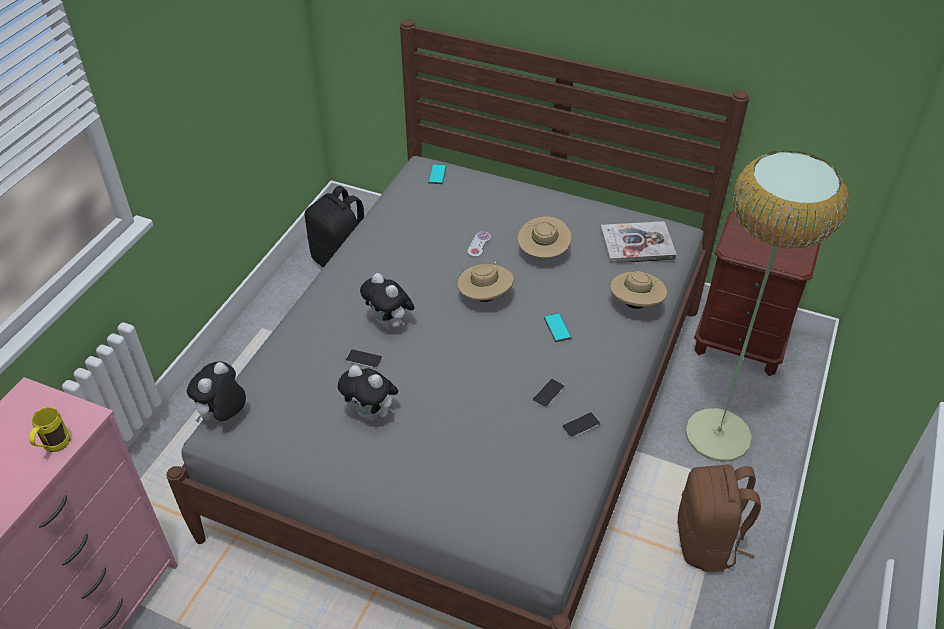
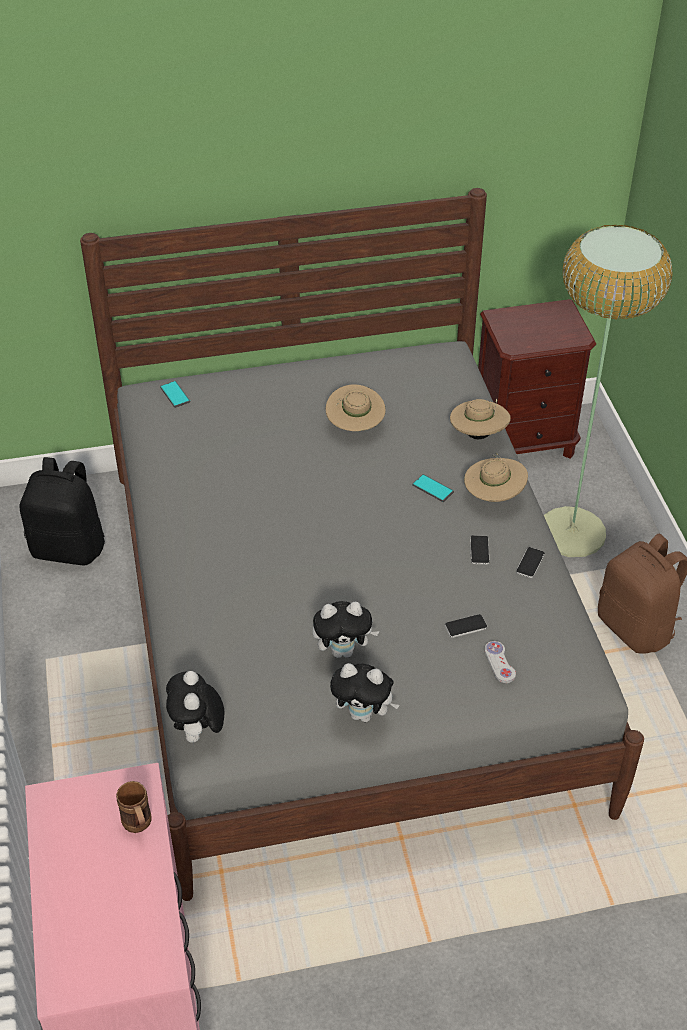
camera: 35 degrees left, 0 degrees up
yellow mug [29,407,71,452] -> brown mug [116,781,152,833]
phone [345,349,383,369] -> phone moved to [445,614,487,638]
plush toy [360,273,415,329] -> plush toy moved to [330,663,400,722]
beige hat [457,261,514,302] -> beige hat moved to [464,453,528,502]
white game controller [467,232,491,258] -> white game controller moved to [485,641,516,683]
book [600,221,677,264] -> none

